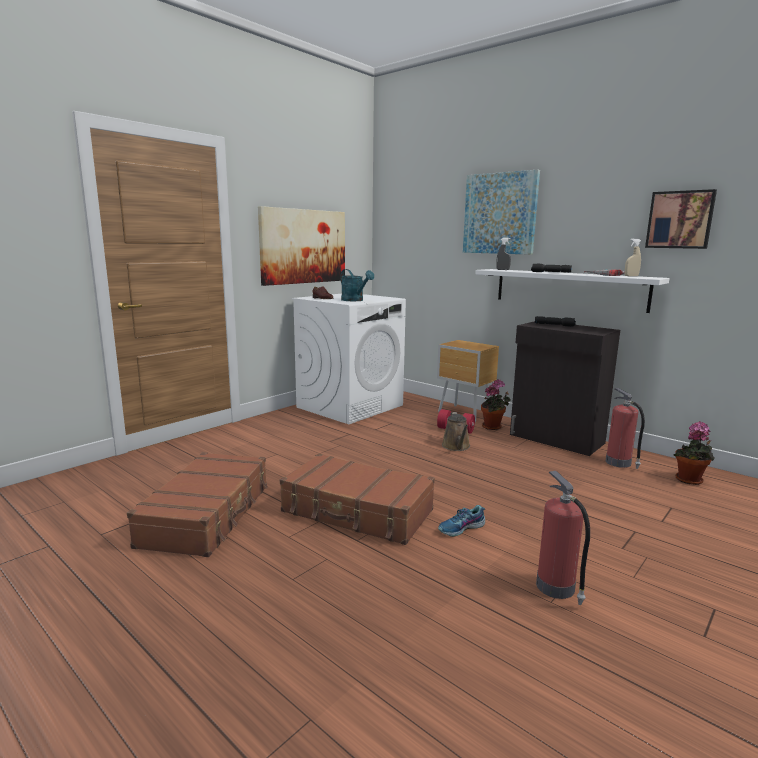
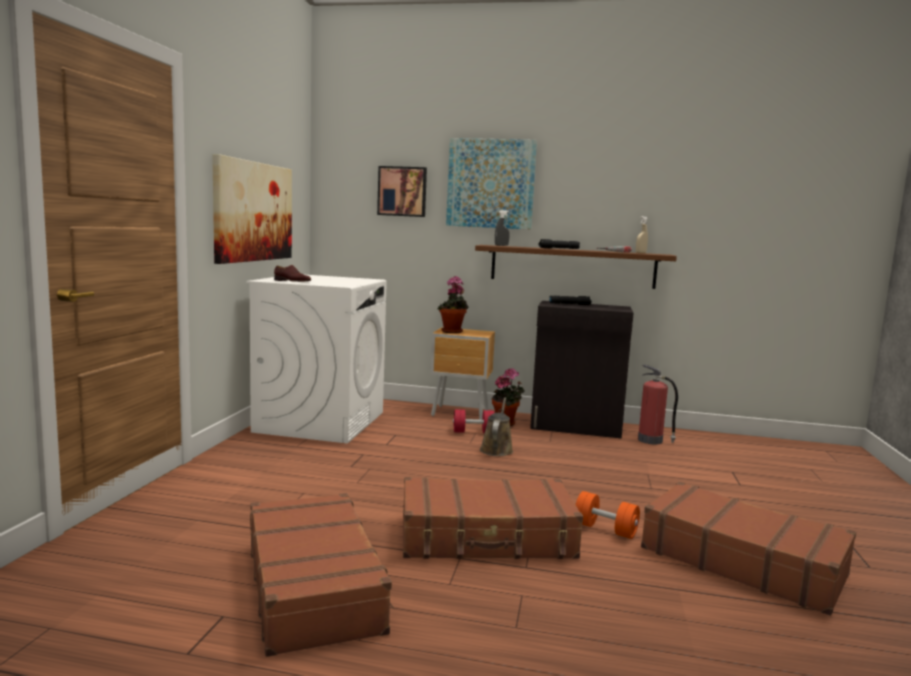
camera: 30 degrees left, 5 degrees down
turquoise watering can [341,269,374,301] -> none
shoe [438,505,485,537] -> orange dumbbell [576,491,640,539]
brown watering can [442,412,470,451] -> brown watering can turned 135 degrees counterclockwise [480,397,513,456]
white shelf [475,269,670,313] -> brown shelf [475,245,677,289]
fire extinguisher [536,471,590,605] -> brown suitcase [641,482,856,616]
picture [645,189,717,249] -> picture moved to [377,166,427,217]
potted plant [673,421,715,485] -> potted plant moved to [438,276,469,333]

